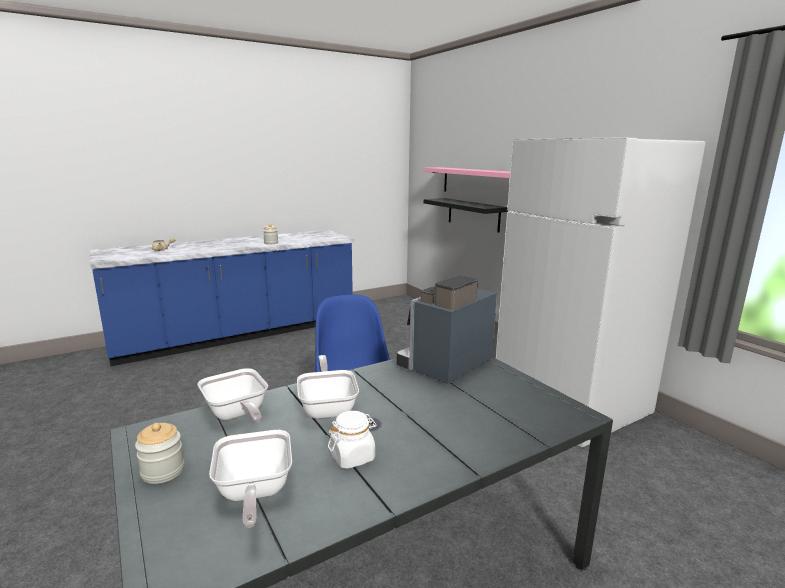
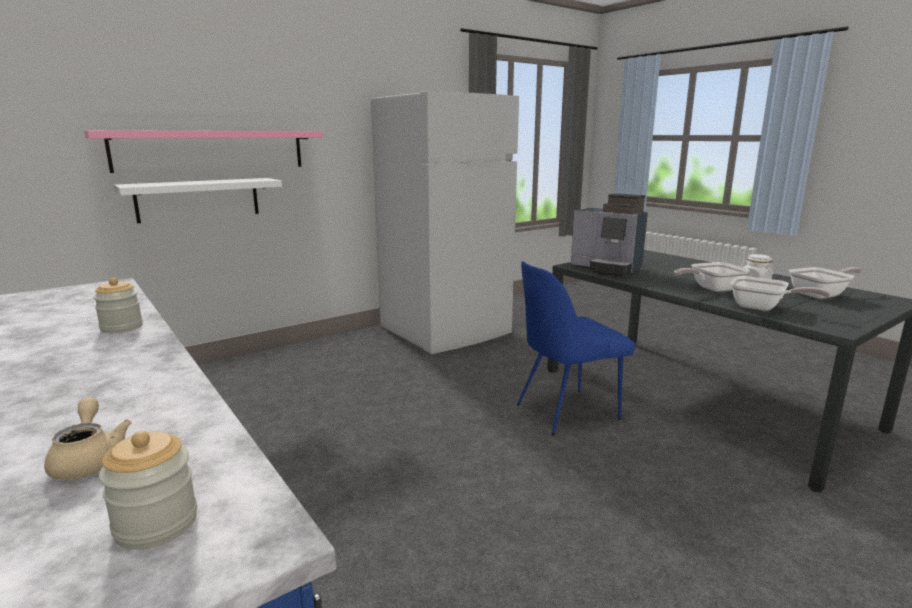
camera: 95 degrees left, 0 degrees up
jar [135,423,184,484] -> jar moved to [99,431,197,550]
frying pan [197,368,268,422] -> frying pan turned 75 degrees clockwise [731,276,830,311]
black shelf [424,198,508,233] -> white shelf [114,178,282,223]

